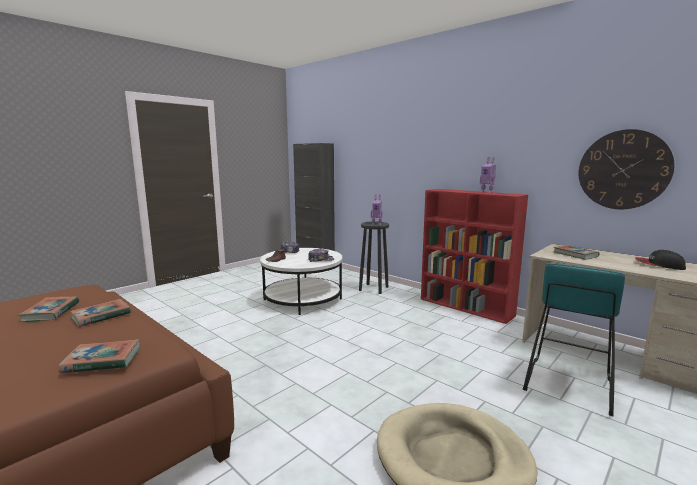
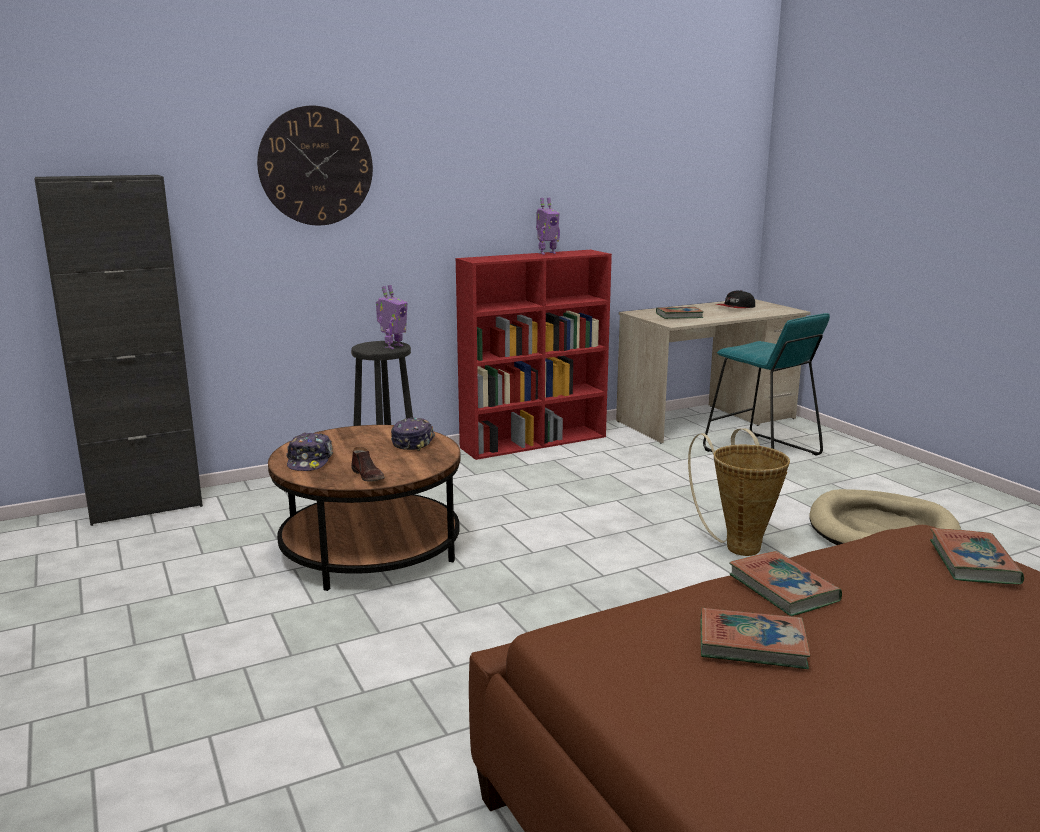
camera: 70 degrees left, 5 degrees up
white coffee table [260,248,343,315] -> brown coffee table [268,425,460,591]
wall clock [579,129,675,209] -> wall clock moved to [257,106,373,226]
none -> basket [688,428,790,556]

